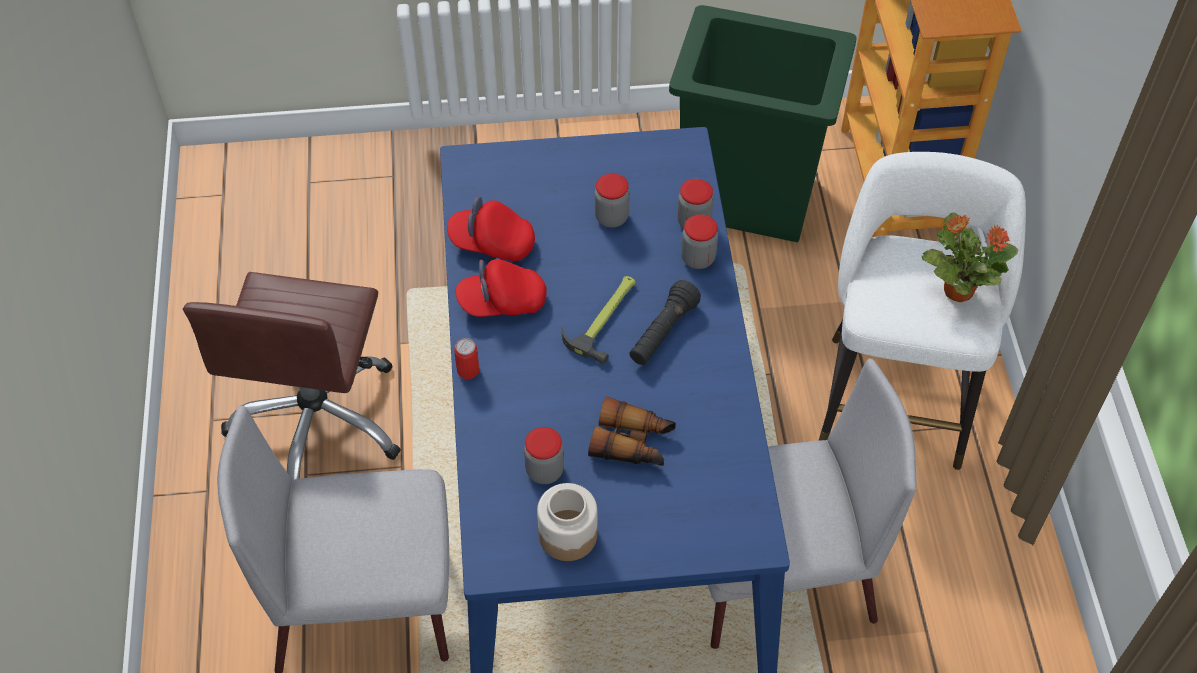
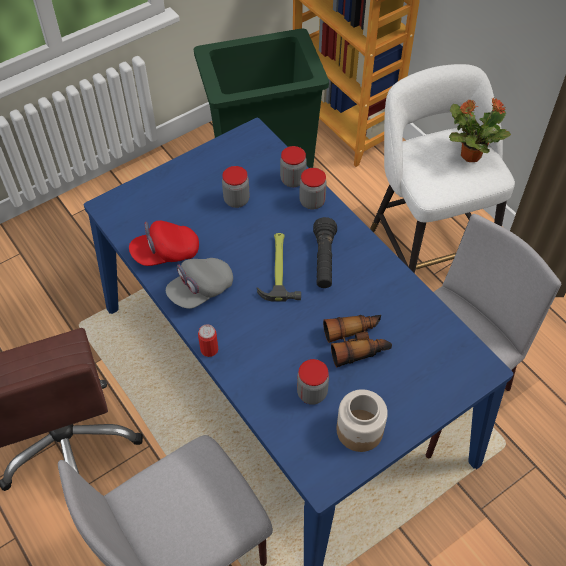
camera: 30 degrees left, 0 degrees up
red cap [456,259,547,317] -> grey cap [166,258,233,309]

